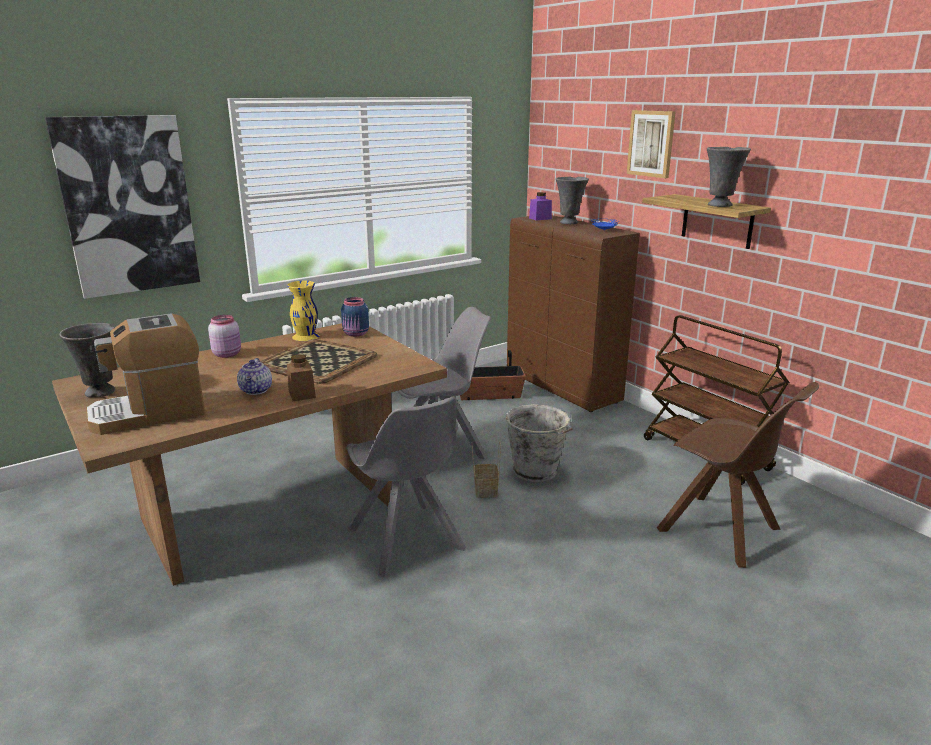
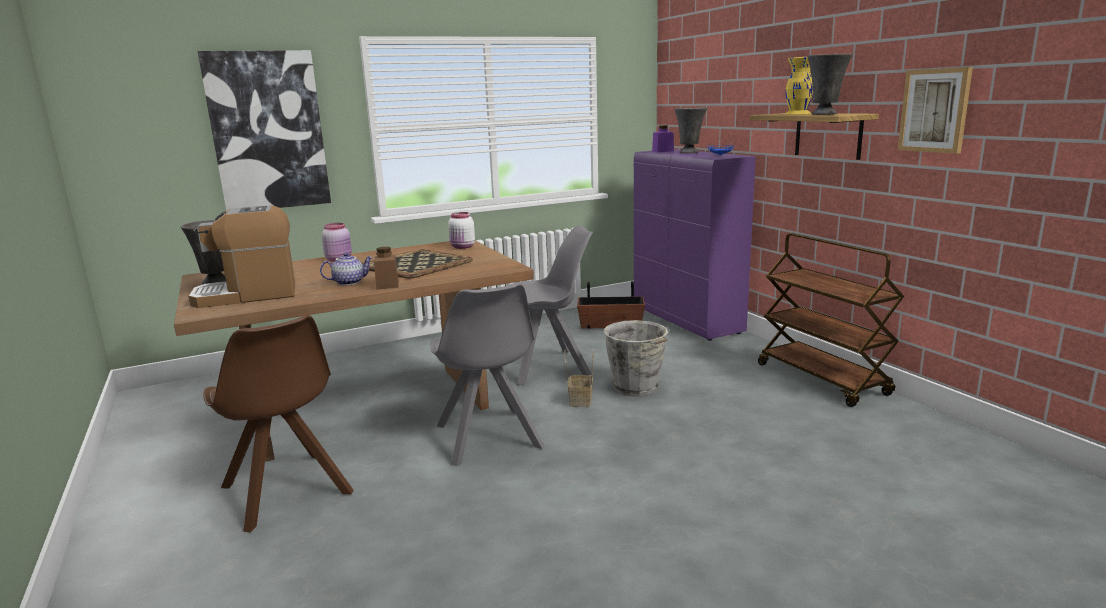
camera: 10 degrees right, 5 degrees down
teapot [237,358,272,395] -> teapot turned 120 degrees counterclockwise [320,252,373,285]
yellow vase [287,281,320,341] -> yellow vase moved to [785,57,813,114]
blue jar [341,297,369,337] -> white jar [448,212,475,249]
brown cabinet [507,215,640,412] -> purple cabinet [634,149,756,341]
picture [627,110,676,178] -> picture moved to [898,67,973,154]
brown chair [657,382,819,568] -> brown chair moved to [203,315,354,533]

